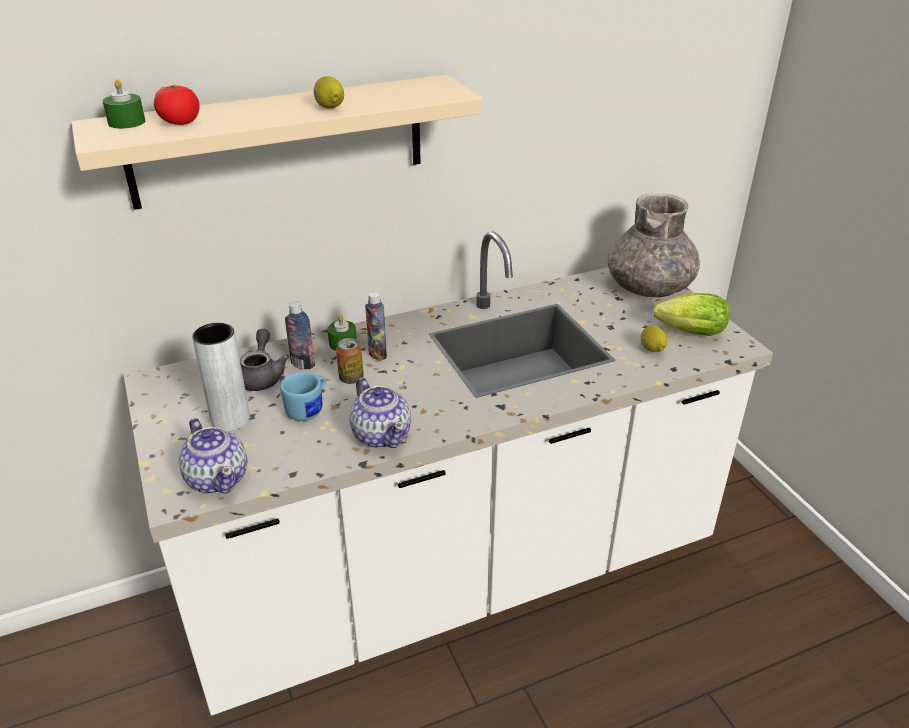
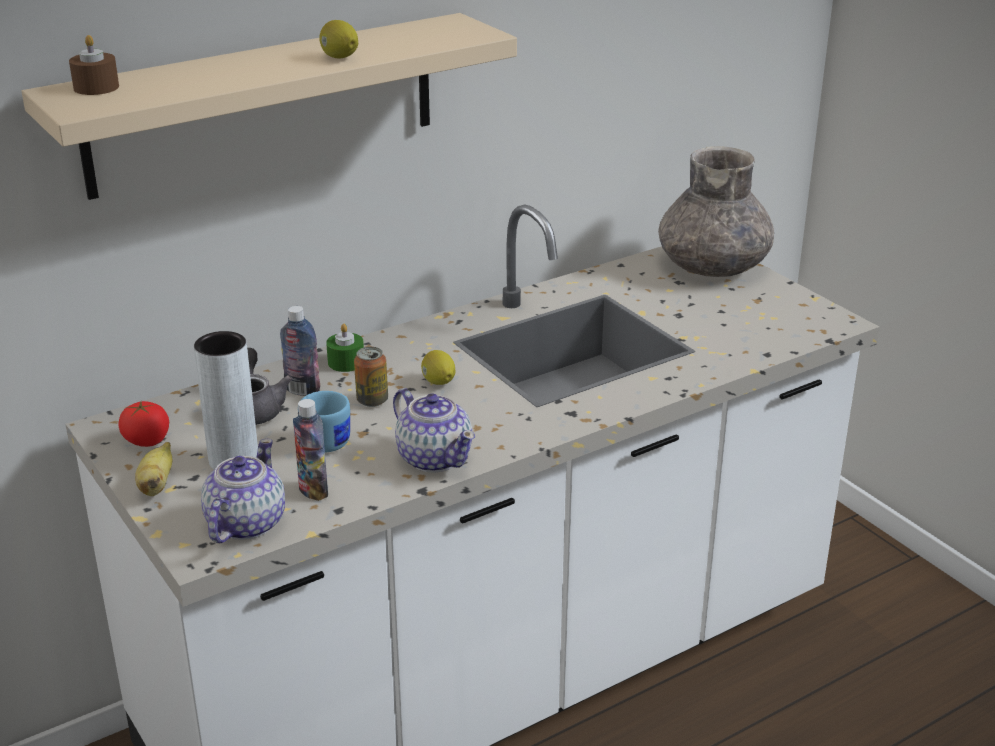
camera: 10 degrees left, 5 degrees down
green candle [103,79,145,129] -> brown candle [69,35,119,95]
tomato [154,84,200,125] -> tomato moved to [118,401,169,447]
teapot [178,418,247,494] -> teapot turned 120 degrees counterclockwise [201,439,285,543]
bottle [365,292,387,361] -> bottle moved to [293,399,328,501]
lemon [640,325,667,352] -> lemon moved to [421,350,455,385]
lettuce [653,293,730,336] -> none
none -> banana [135,442,172,496]

